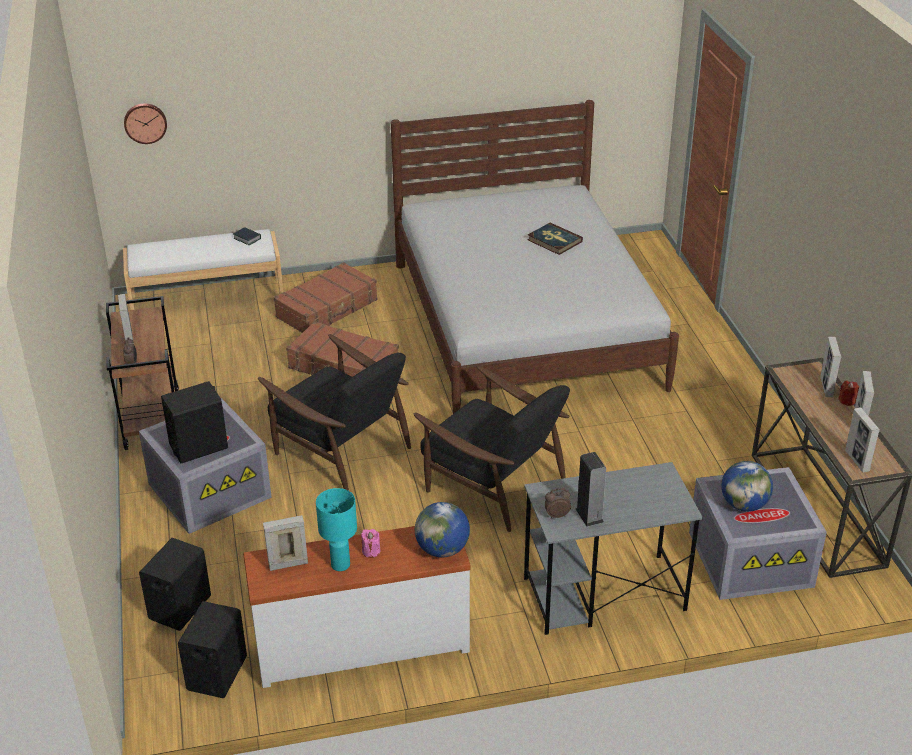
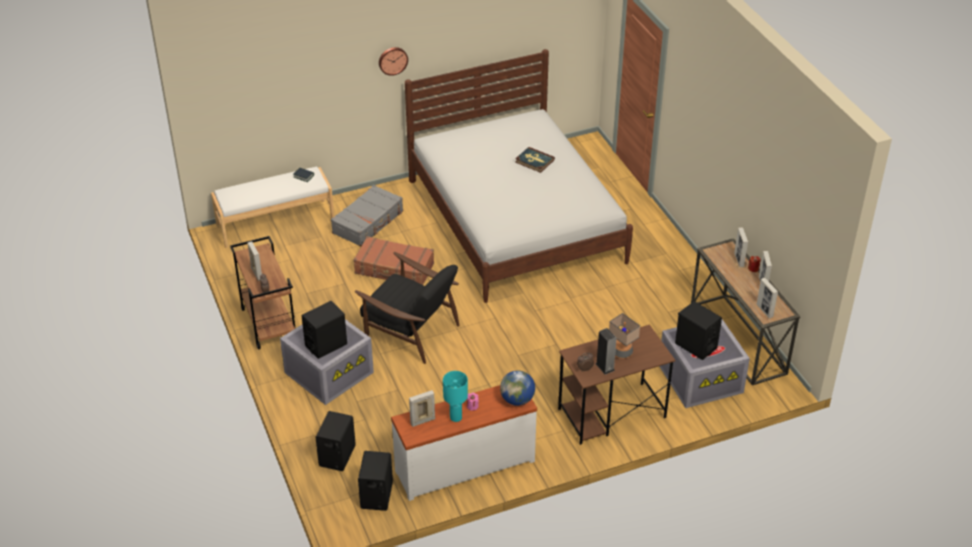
camera: 10 degrees left, 5 degrees up
wall clock [124,103,167,144] -> wall clock moved to [379,47,408,76]
brown suitcase [274,262,378,333] -> grey suitcase [331,185,403,247]
black armchair [414,365,570,532] -> none
grey desk [524,462,703,635] -> brown desk [558,325,675,445]
globe [721,461,773,512] -> black speaker [675,301,722,360]
none -> table lamp [609,313,640,359]

